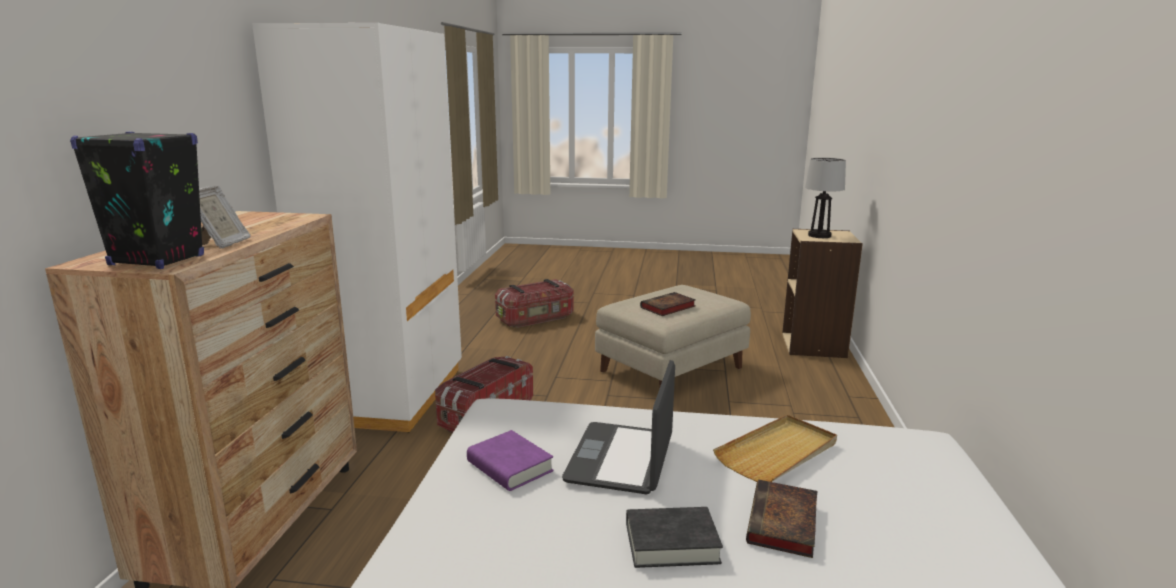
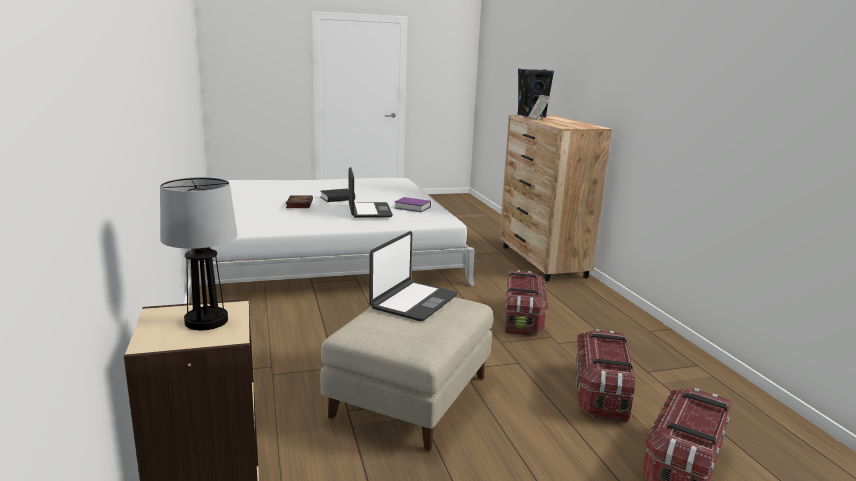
camera: 155 degrees right, 0 degrees up
white wardrobe [252,23,462,433] -> none
book [640,292,695,316] -> laptop [369,231,458,321]
beige tray [713,415,837,482] -> none
none -> storage box [576,329,635,422]

